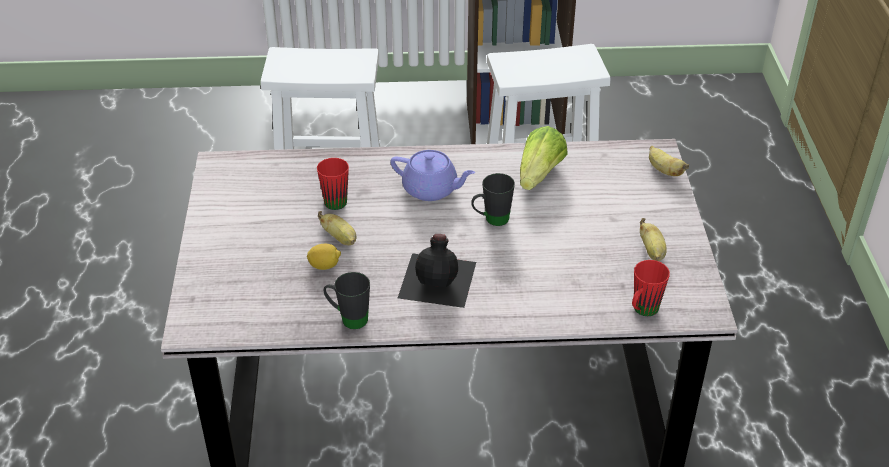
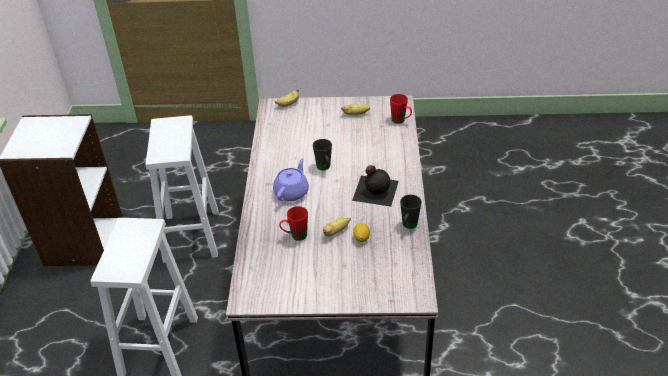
camera: 85 degrees left, 0 degrees up
lettuce [520,126,568,190] -> none

